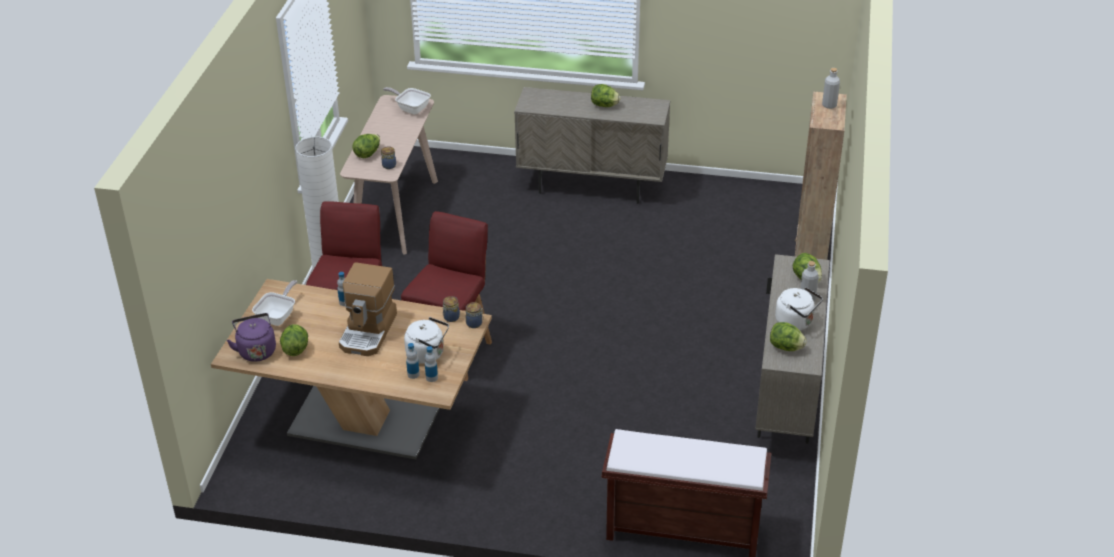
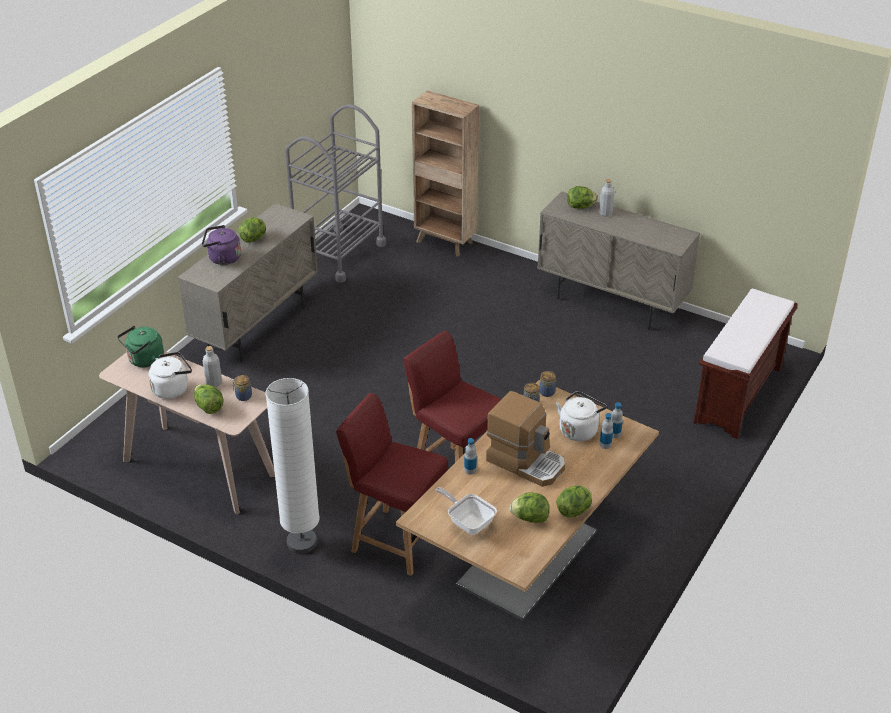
camera: 70 degrees left, 0 degrees up
purple kettle [227,313,276,362] -> purple kettle moved to [202,225,241,265]
frying pan [383,87,431,114] -> green kettle [117,326,164,368]
lettuce [770,322,807,351] -> lettuce moved to [556,485,592,518]
white kettle [775,287,823,330] -> white kettle moved to [148,352,192,399]
grey bottle [822,68,840,109] -> grey bottle moved to [203,346,222,388]
none -> grey cart [285,104,386,283]

